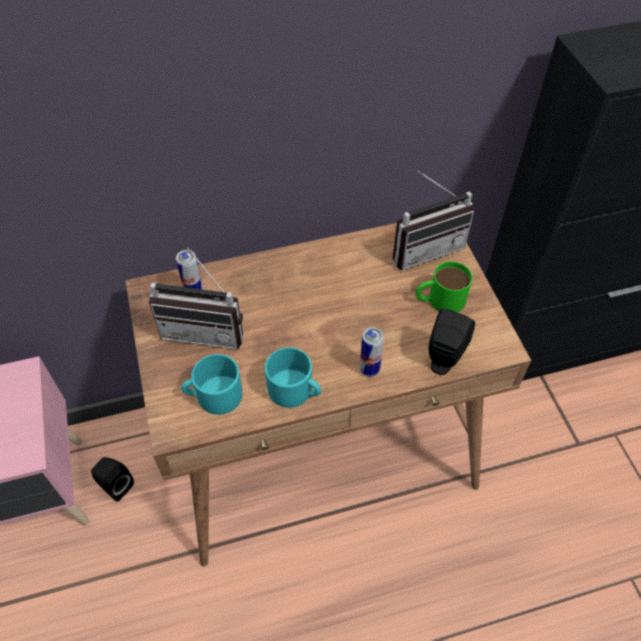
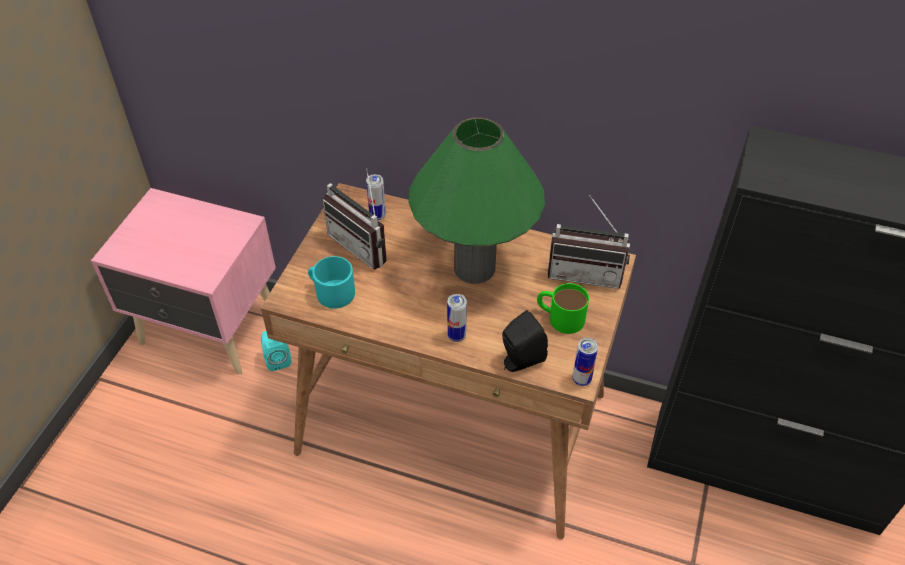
camera: 35 degrees right, 5 degrees down
black speaker [91,457,134,502] -> turquoise speaker [261,331,291,371]
turquoise mug [265,347,321,408] -> none
none -> green table lamp [408,117,545,284]
none -> can [572,338,598,386]

